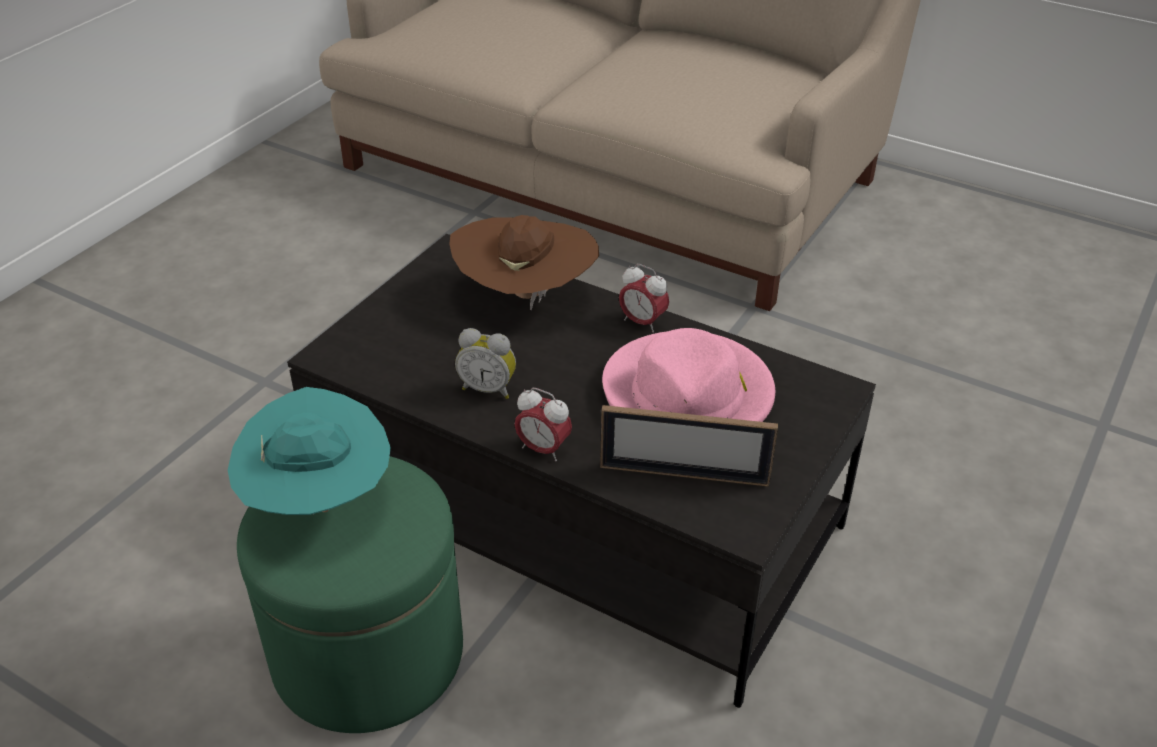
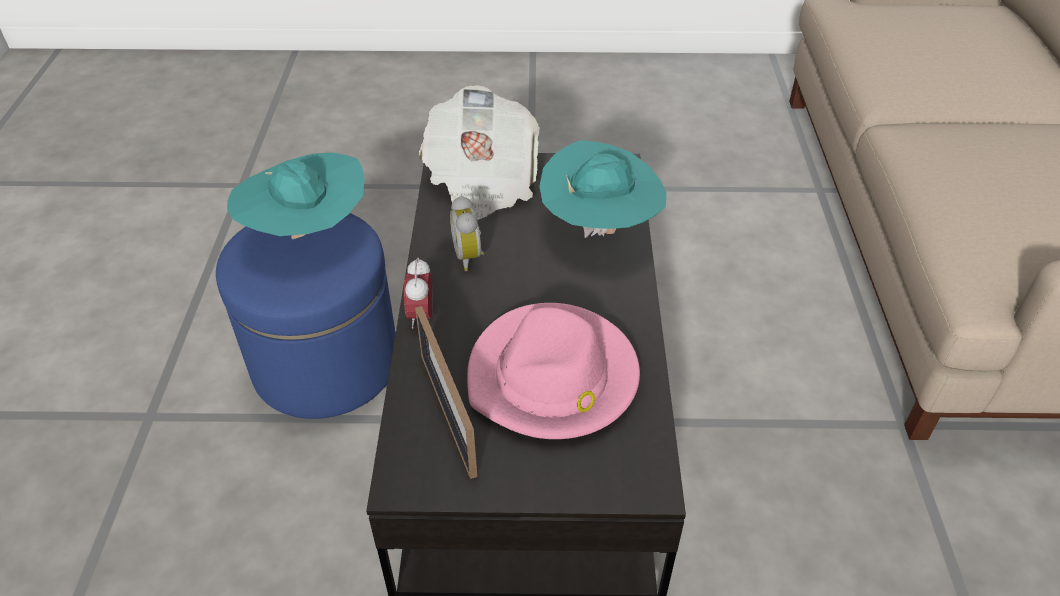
camera: 60 degrees right, 5 degrees up
green ottoman [237,456,463,733] -> blue ottoman [216,213,396,419]
brown hat [449,215,599,310] -> turquoise hat [539,140,667,238]
alarm clock [619,264,669,333] -> none
none -> newspaper [419,85,540,220]

